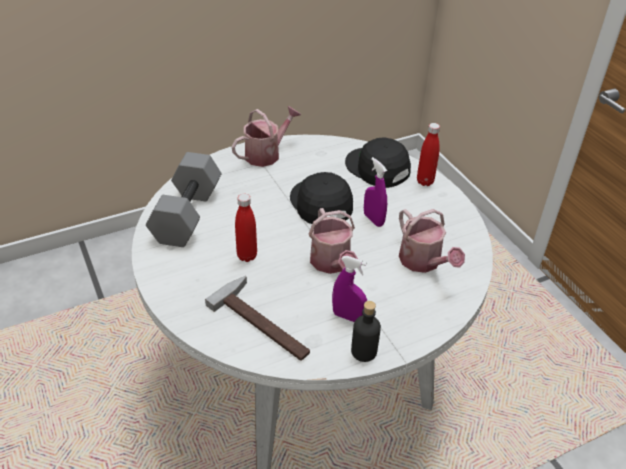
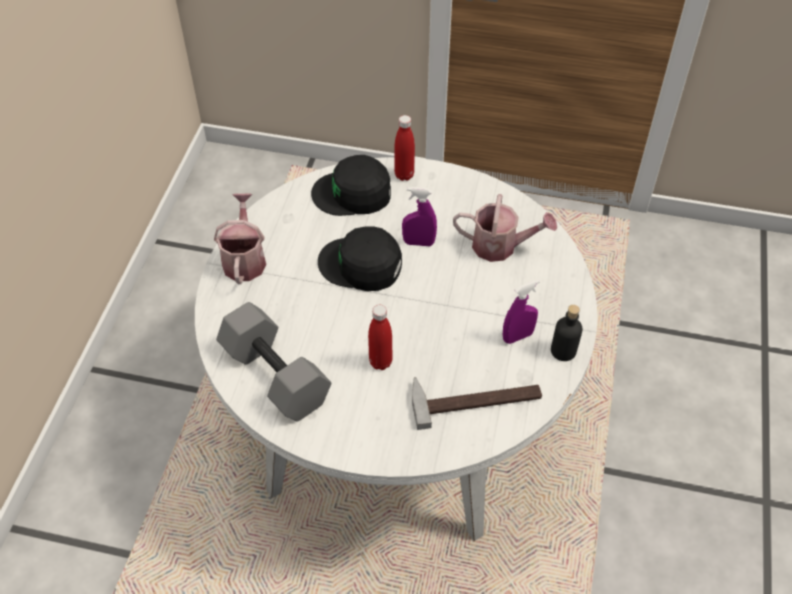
camera: 50 degrees left, 10 degrees up
watering can [309,208,358,274] -> none

